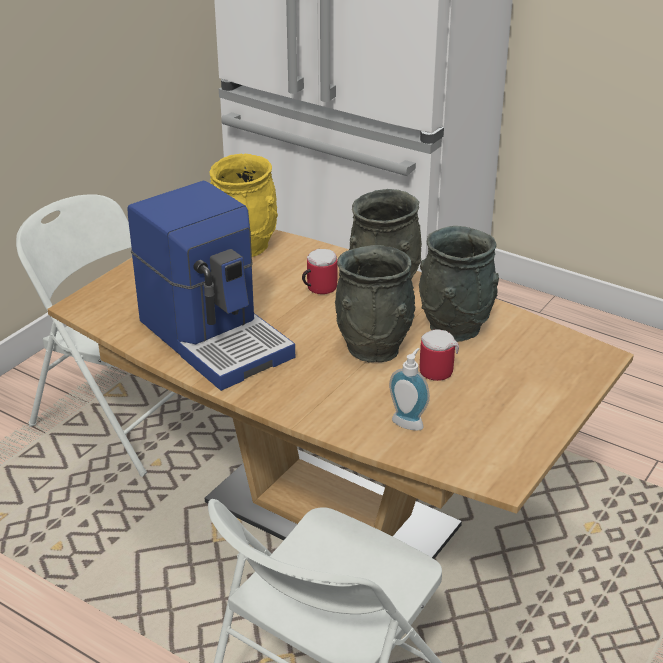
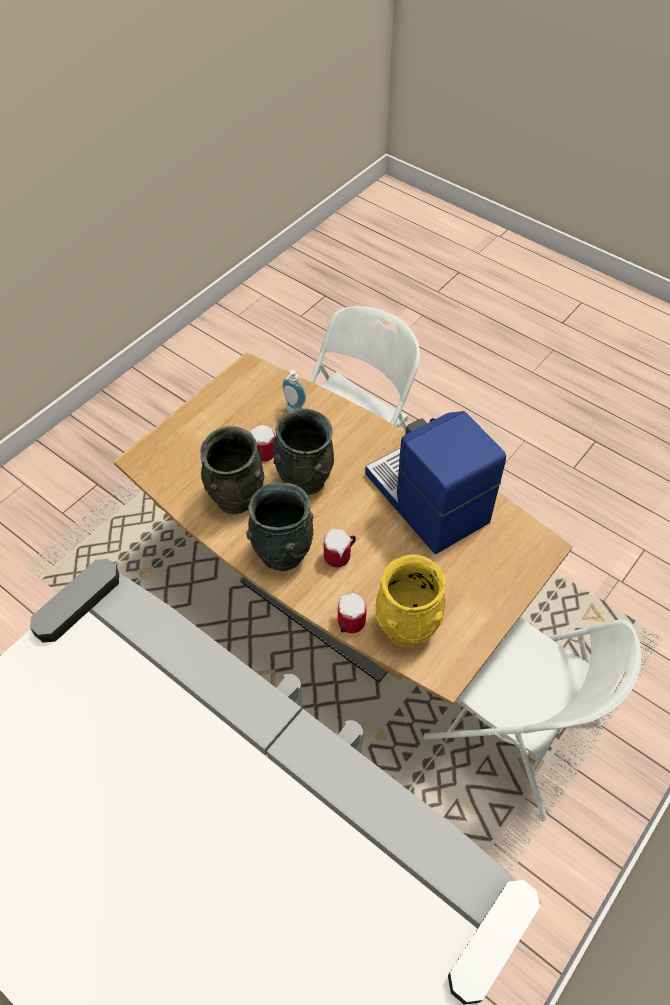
camera: 175 degrees left, 20 degrees up
none -> mug [338,593,366,633]

